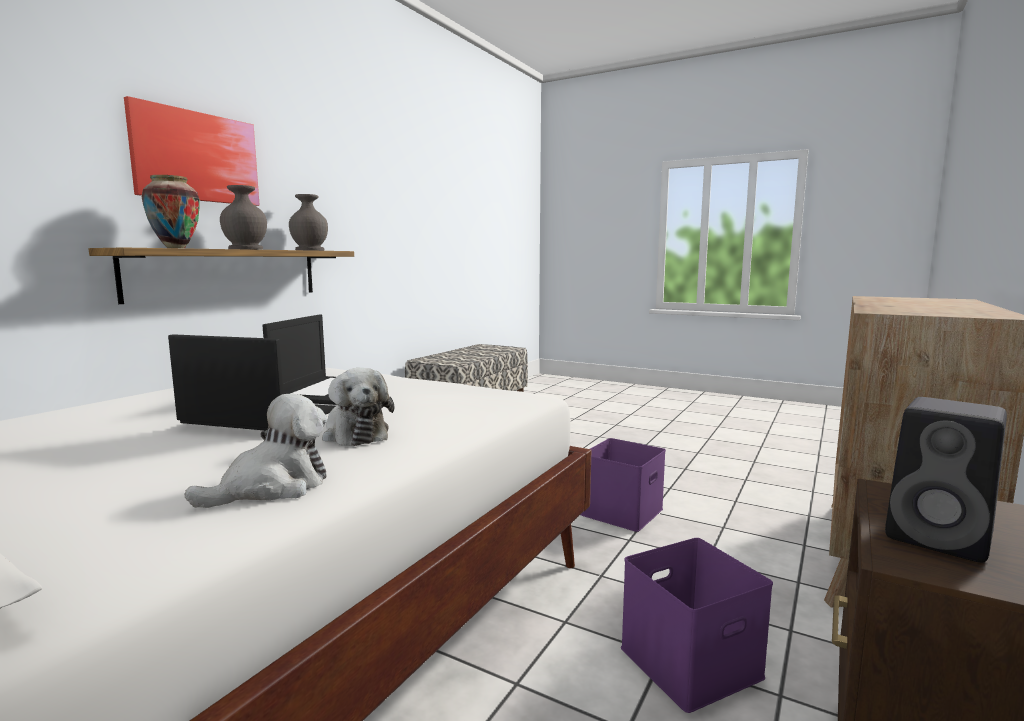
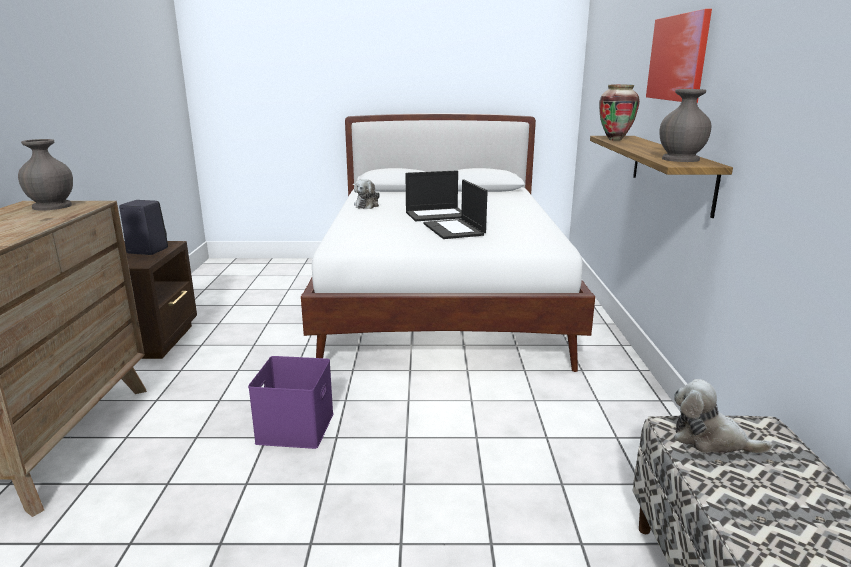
camera: 150 degrees right, 10 degrees up
grey vase [220,185,267,250] -> grey vase moved to [18,139,73,211]
plush toy [322,368,394,446] -> plush toy moved to [674,379,773,454]
purple storage box [621,538,773,713] -> none

